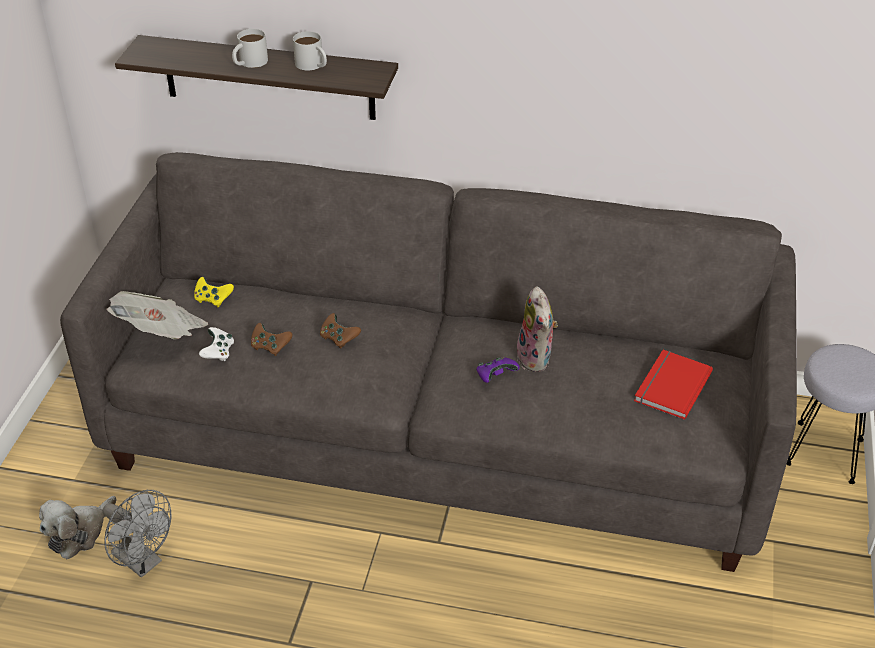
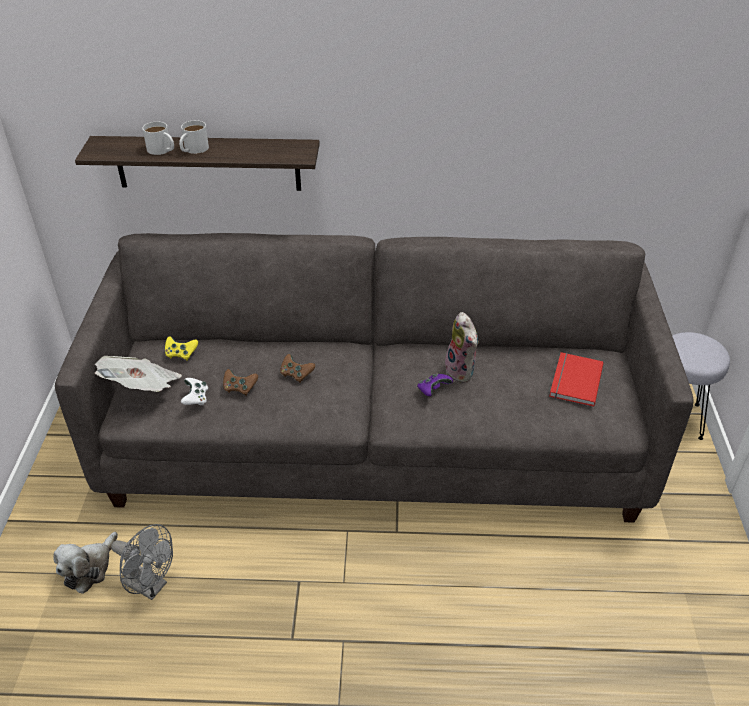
camera: 10 degrees left, 0 degrees up
white mug [293,31,327,70] -> white mug moved to [142,121,174,155]

